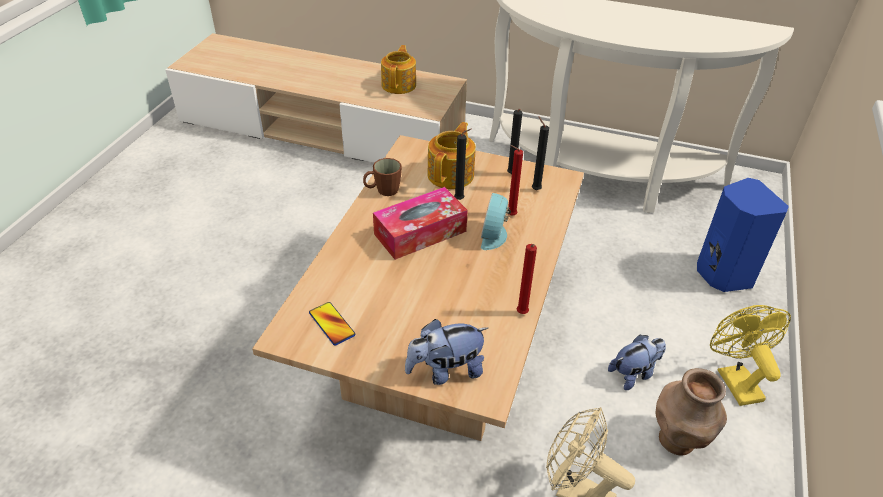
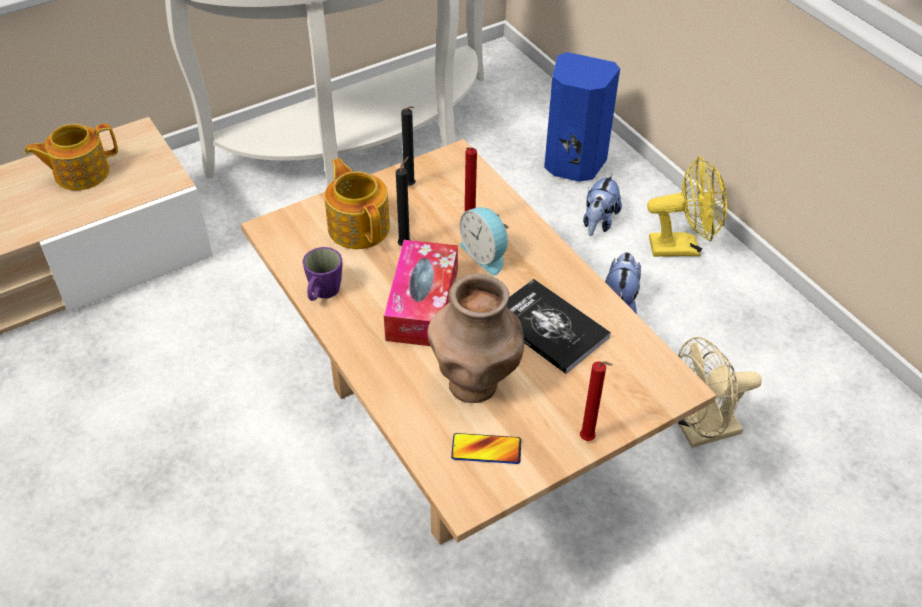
camera: 50 degrees left, 5 degrees up
brown mug [363,158,402,196] -> purple mug [302,247,342,301]
teapot [381,45,416,94] -> teapot turned 75 degrees counterclockwise [25,123,118,190]
plush toy [405,319,488,385] -> plush toy moved to [583,173,622,236]
red candle [517,244,537,314] -> red candle moved to [580,361,613,441]
black candle [532,117,549,190] -> none
brown vase [656,368,727,456] -> brown vase moved to [427,273,524,403]
yellow fan [710,305,791,406] -> yellow fan turned 150 degrees clockwise [647,156,727,257]
none -> book [507,279,611,374]

